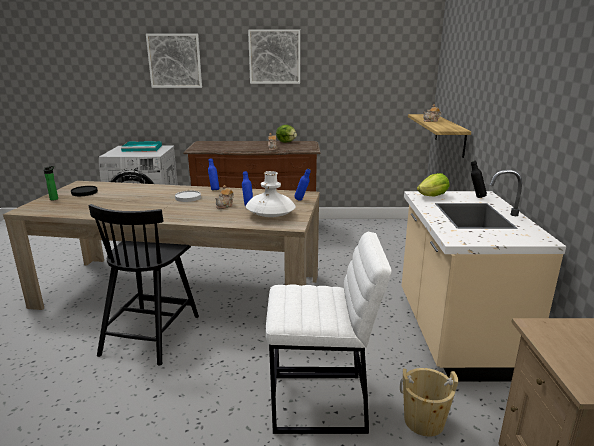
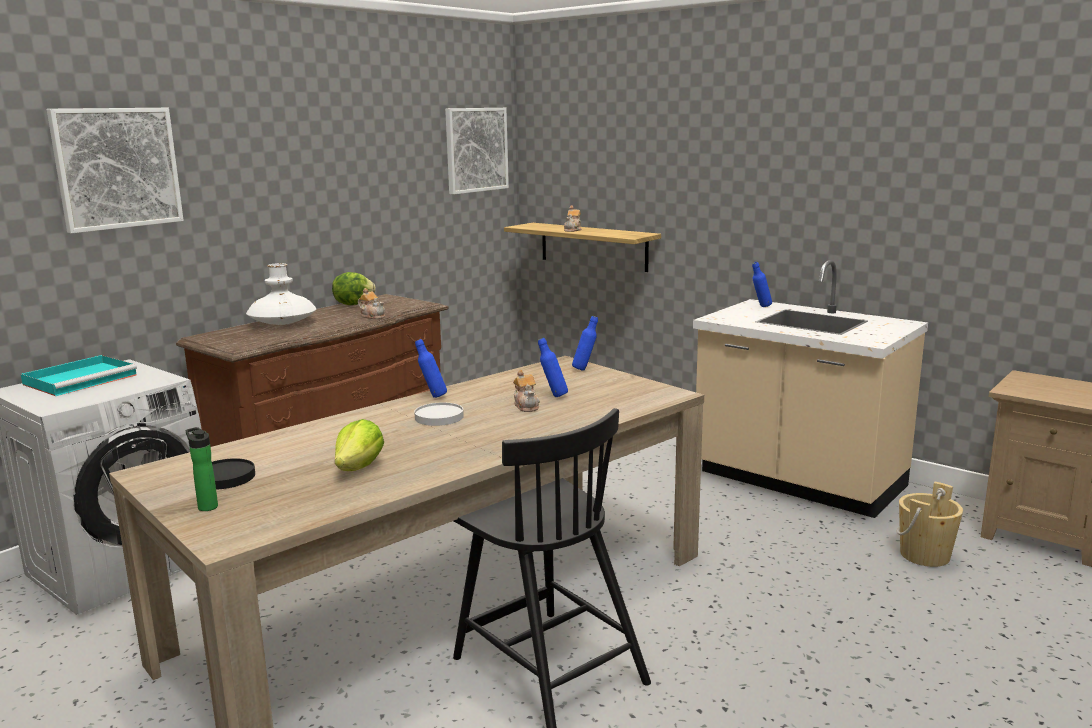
camera: 50 degrees left, 5 degrees down
white vase [246,171,296,217] -> white vase moved to [246,263,316,325]
picture [248,29,300,84] -> picture moved to [445,108,509,194]
white chair [266,232,391,434] -> none
lettuce [417,173,449,196] -> lettuce moved to [335,419,384,471]
black bottle [471,161,487,198] -> blue bottle [752,262,772,307]

